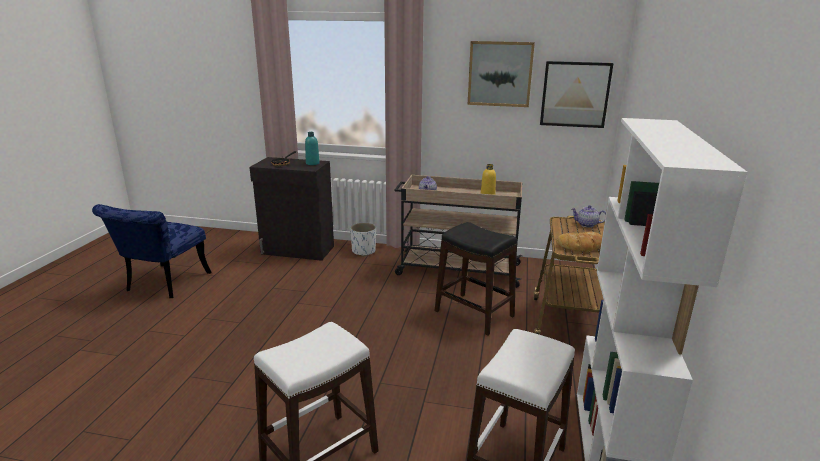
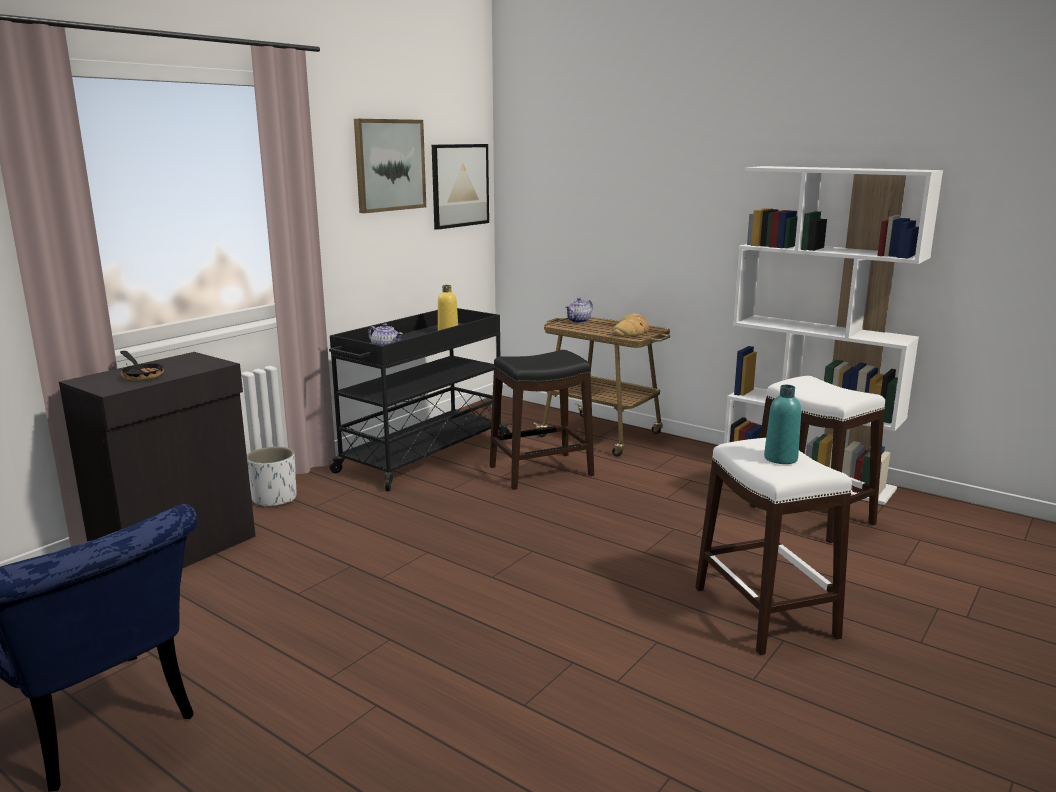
camera: 65 degrees left, 5 degrees down
turquoise bottle [305,132,320,165] -> turquoise bottle moved to [764,385,801,464]
beige cart [394,175,522,288] -> black cart [329,308,512,491]

